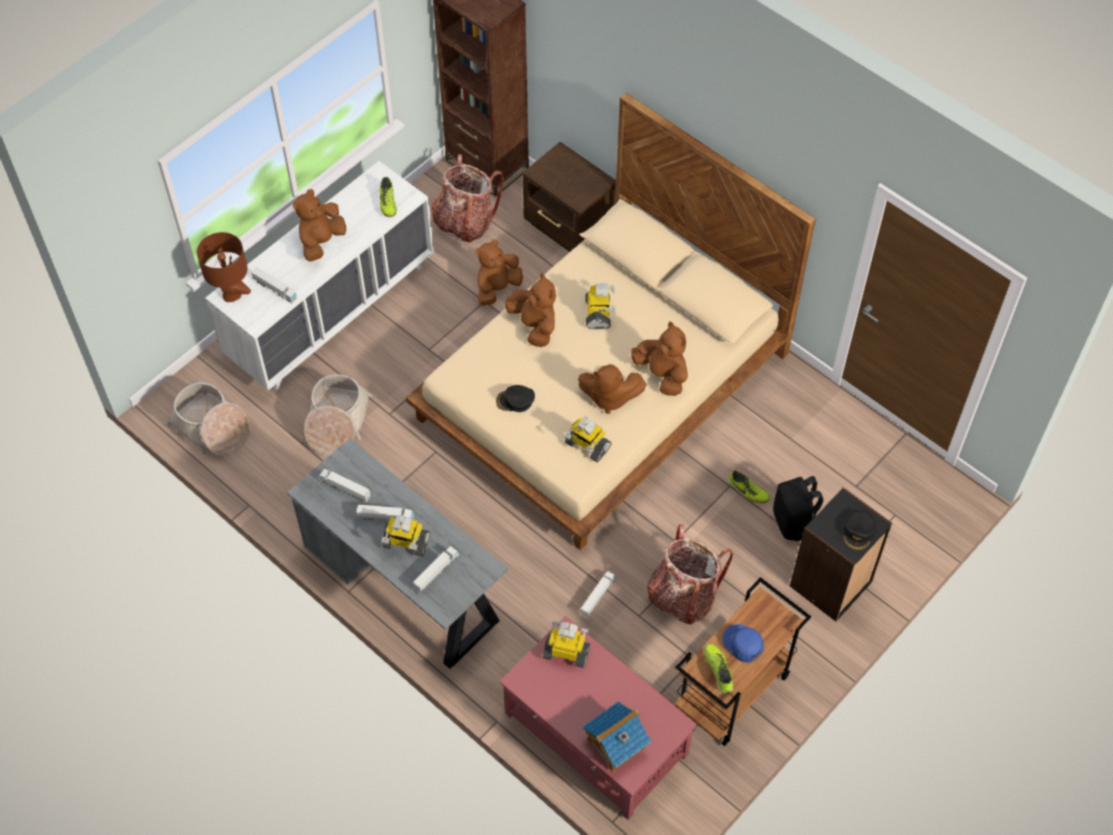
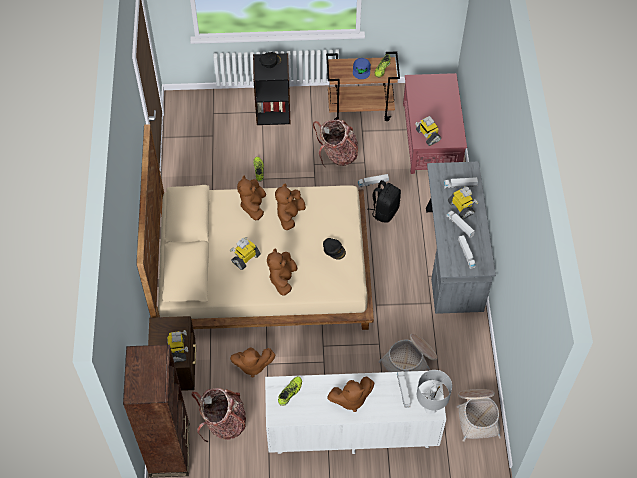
camera: 135 degrees left, 0 degrees up
brown table lamp [197,232,251,302] -> grey table lamp [417,370,452,414]
toy robot [564,416,612,462] -> toy robot moved to [167,330,188,363]
brown plush toy [578,364,647,414] -> brown plush toy turned 120 degrees counterclockwise [275,184,306,230]
toy house [582,701,651,772] -> none
black backpack [773,476,823,541] -> black backpack moved to [369,180,401,223]

